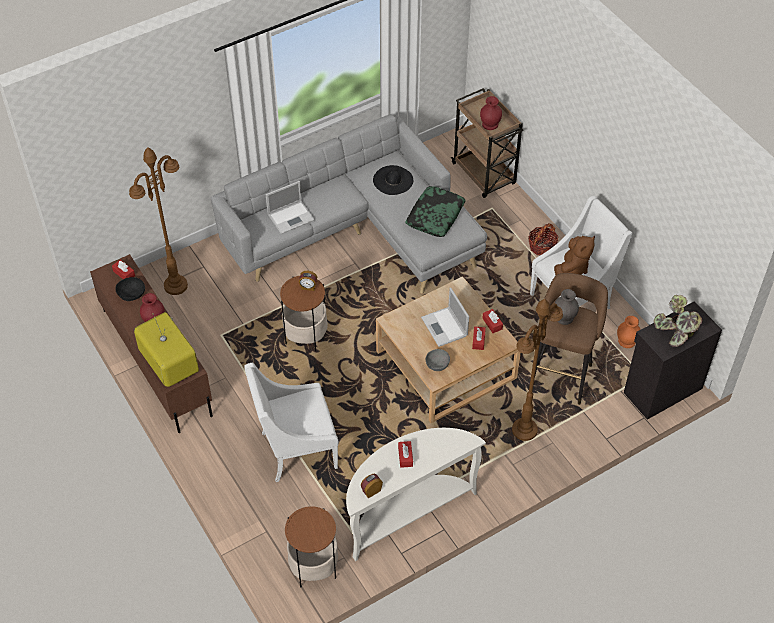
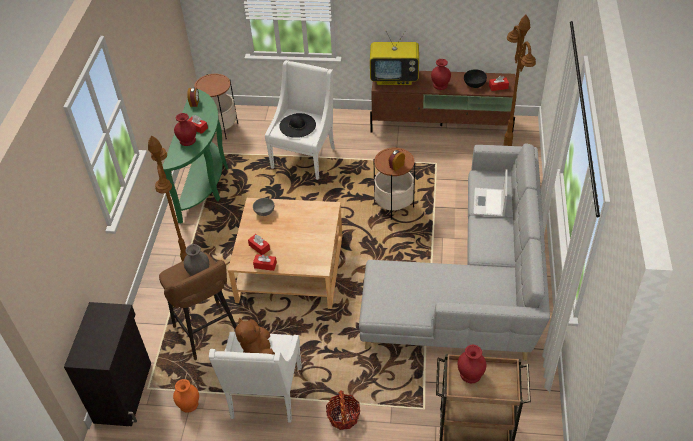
camera: 130 degrees right, 5 degrees down
white console table [346,428,486,561] -> green console table [163,89,228,224]
black hat [373,165,413,195] -> black hat moved to [279,113,316,138]
pillow [405,186,466,237] -> none
laptop [421,288,469,347] -> none
potted plant [654,295,702,347] -> none
none -> red vase [174,113,196,146]

